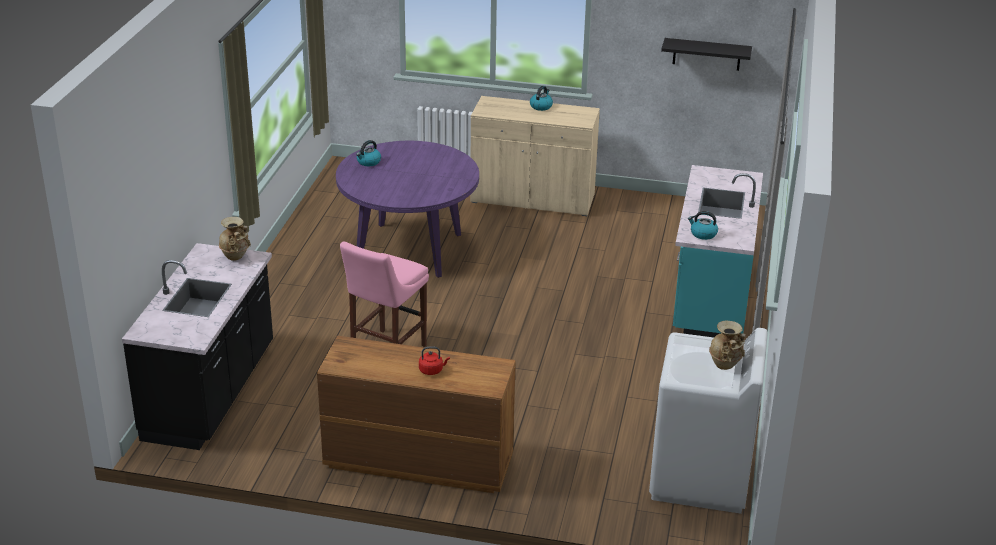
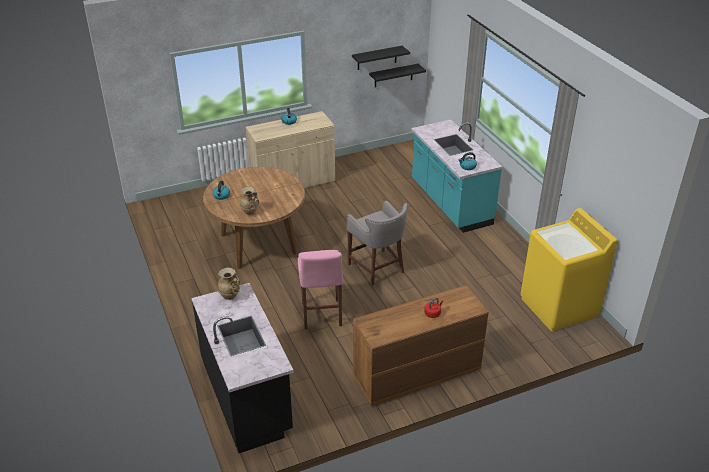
camera: 35 degrees left, 5 degrees up
purple dining table [336,141,479,278] -> brown dining table [203,167,305,269]
white washing machine [649,328,768,514] -> yellow washing machine [520,208,617,332]
beige vase [709,321,746,370] -> beige vase moved to [240,187,259,215]
none -> grey stool [347,201,407,286]
none -> black shelf [369,64,426,87]

